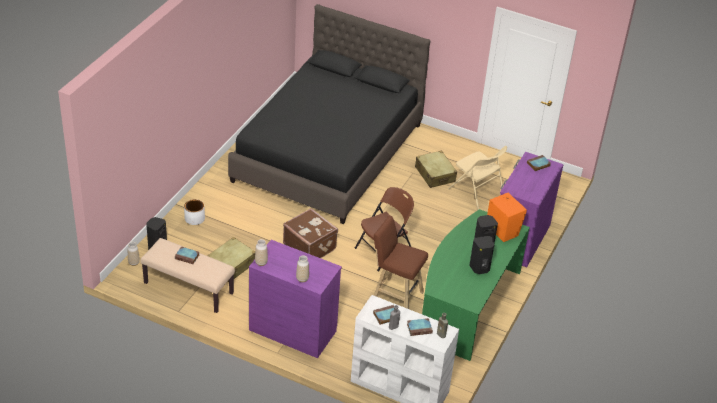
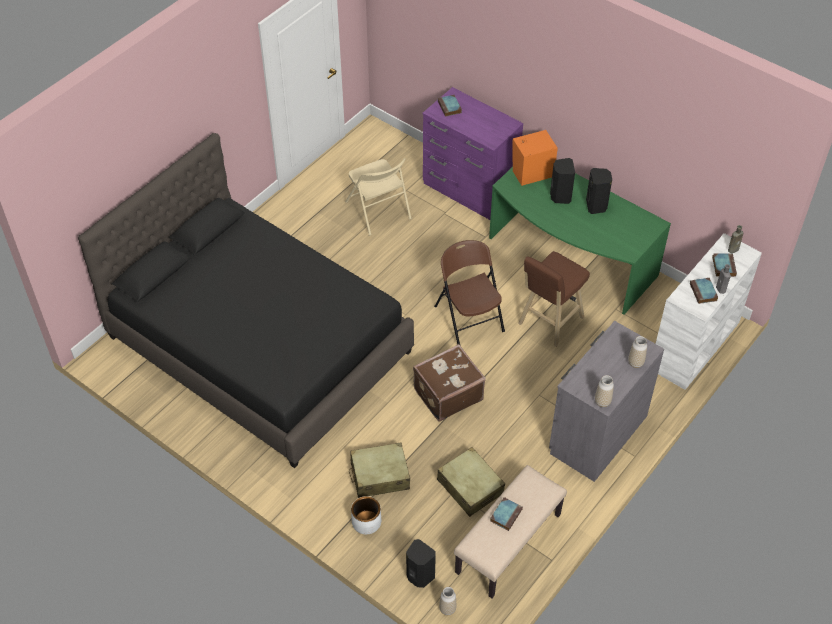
camera: 75 degrees left, 10 degrees up
purple dresser [249,240,342,358] -> grey dresser [549,321,664,482]
beige suitcase [415,151,457,188] -> beige suitcase moved to [349,442,410,498]
beige chair [448,146,507,210] -> beige chair turned 90 degrees clockwise [345,158,412,236]

